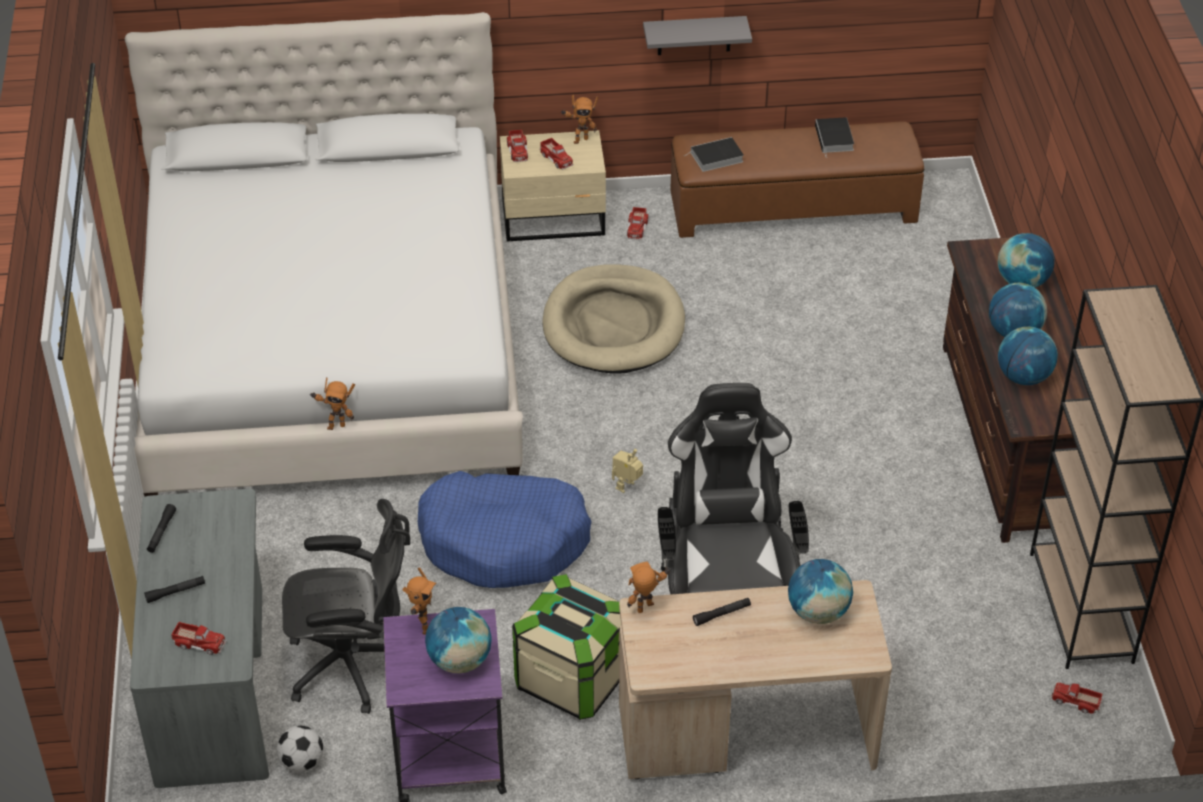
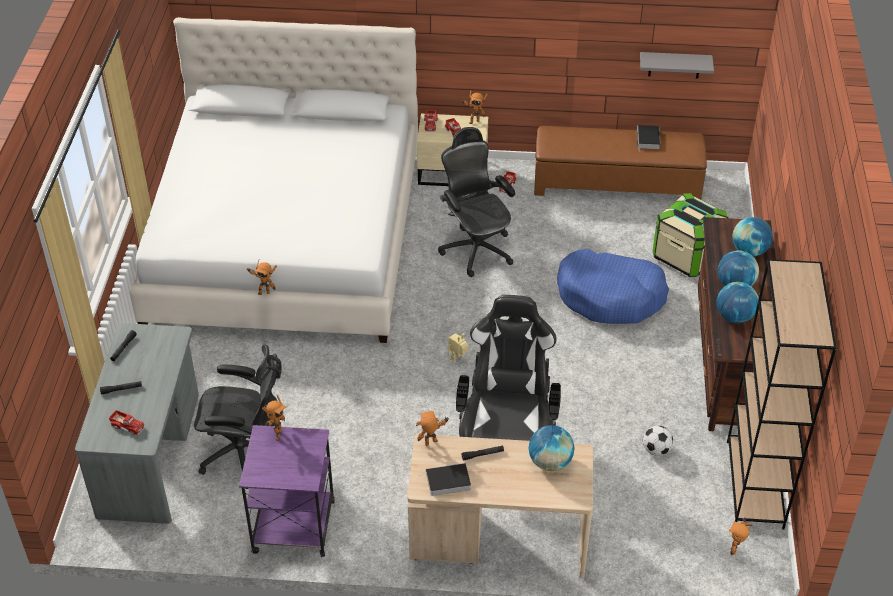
camera: 10 degrees right, 0 degrees up
football [277,726,323,772] -> football moved to [643,426,673,456]
blue dog bed [418,471,592,588] -> blue dog bed moved to [557,249,669,324]
globe [425,607,492,674] -> none
storage box [512,574,621,720] -> storage box moved to [653,193,728,277]
beige dog bed [543,264,685,374] -> office chair [438,127,515,277]
grey shelf [643,16,752,55] -> grey shelf moved to [640,52,714,78]
book [684,137,744,172] -> book moved to [418,463,471,496]
toy truck [1050,682,1102,714] -> toy robot [729,517,753,555]

